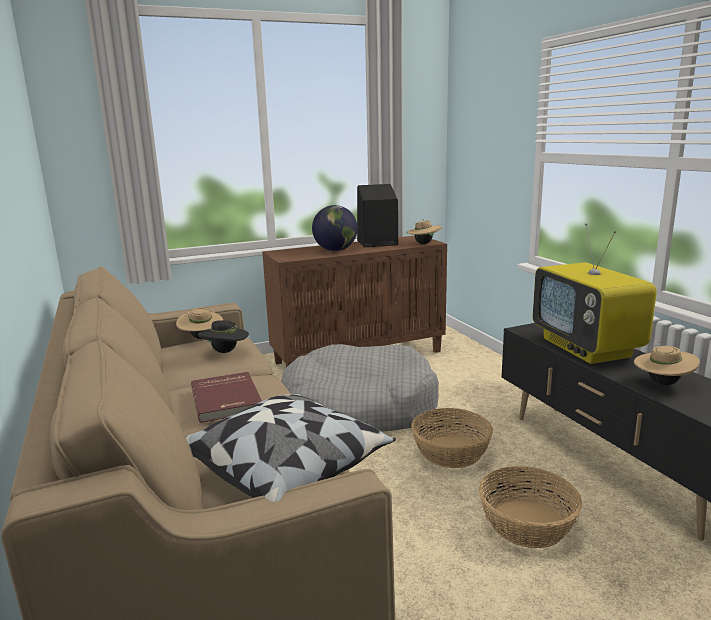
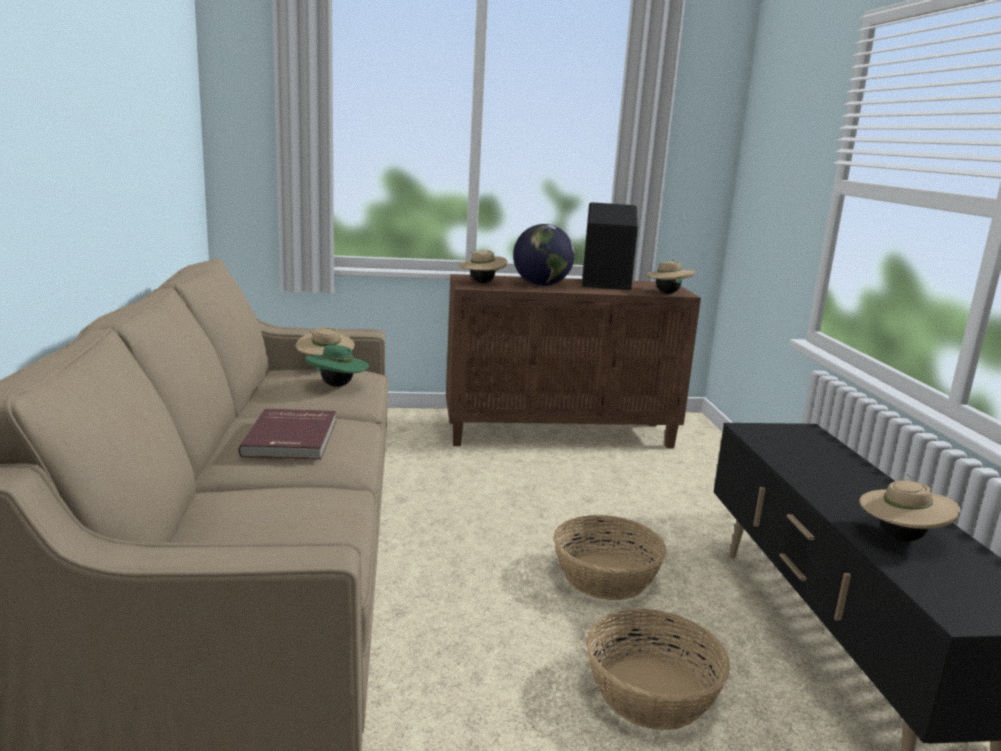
camera: 15 degrees right, 0 degrees up
pillow [185,394,396,502] -> none
black hat [198,320,249,353] -> green hat [305,345,369,387]
grey dog bed [281,344,439,432] -> none
television [533,223,657,364] -> none
none -> beige hat [458,248,508,283]

